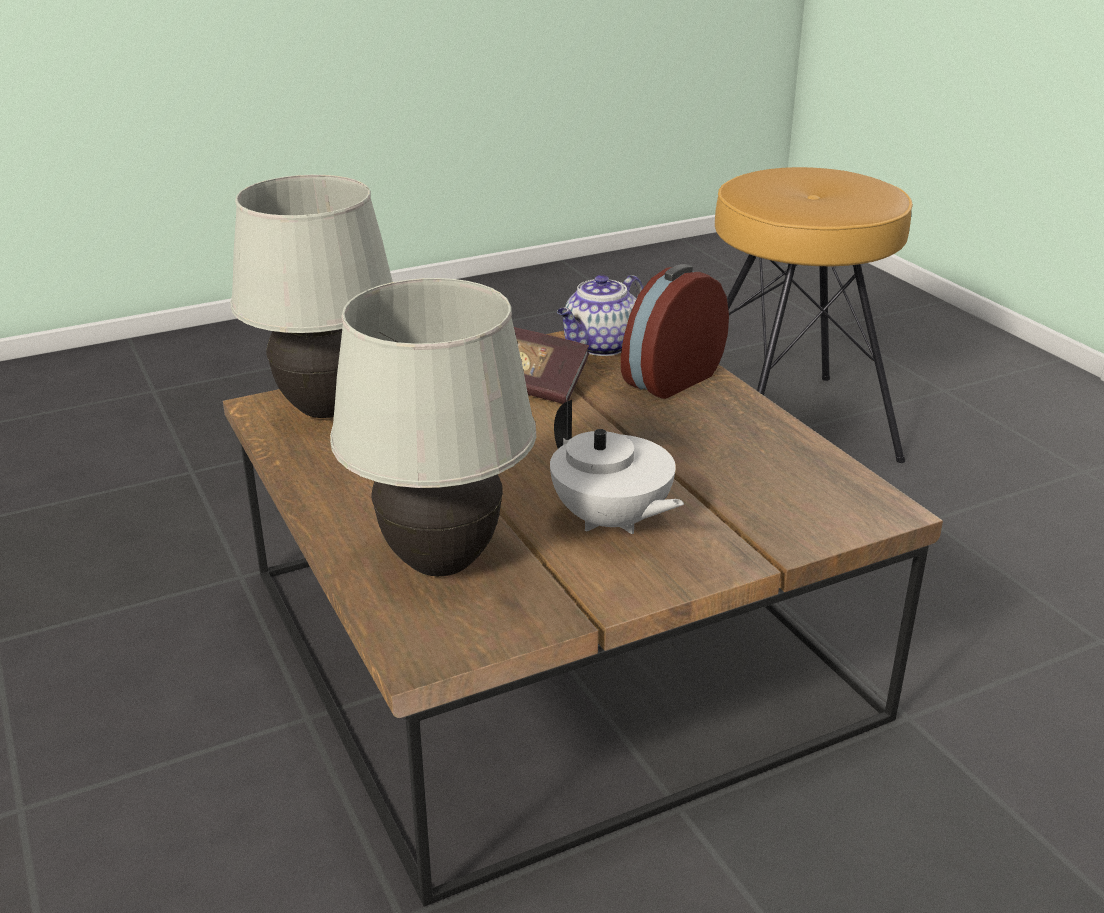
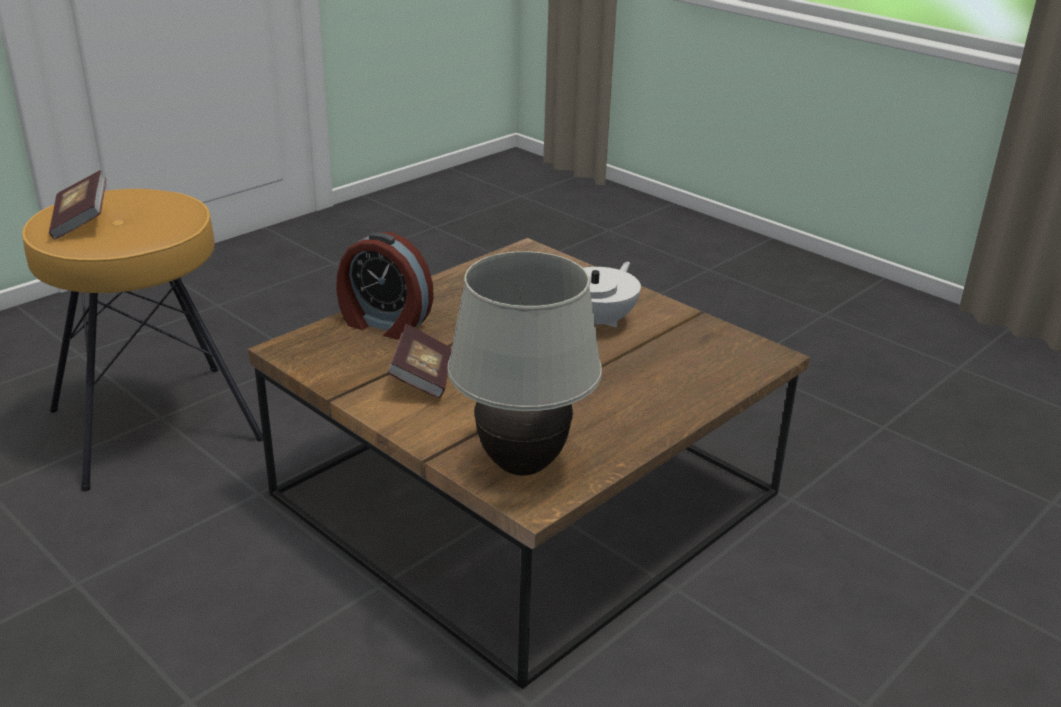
camera: 110 degrees left, 0 degrees up
white table lamp [330,278,536,576] -> none
teapot [557,275,643,356] -> none
none -> book [49,170,106,239]

